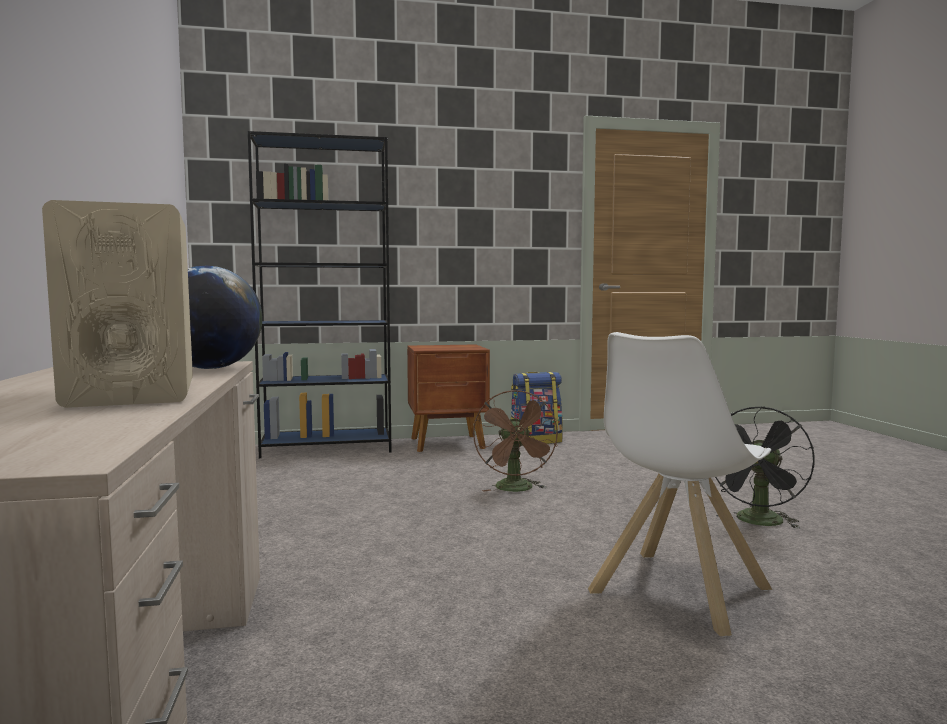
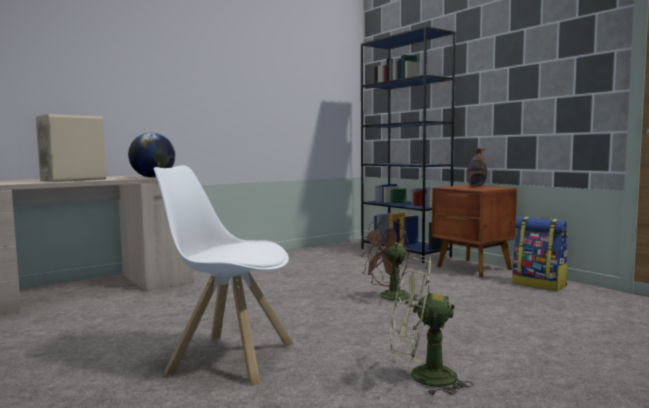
camera: 65 degrees right, 0 degrees up
black fan [715,406,815,529] -> green fan [390,254,473,396]
none -> bottle [466,147,487,186]

